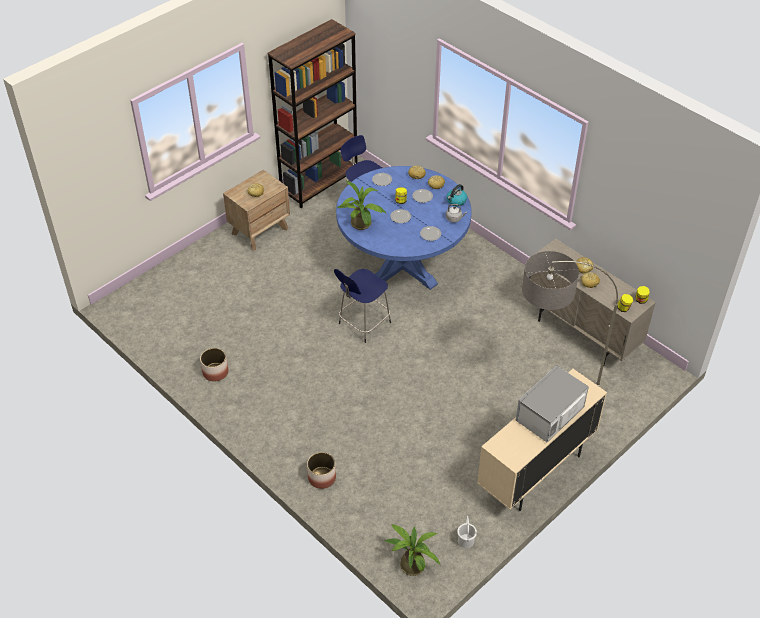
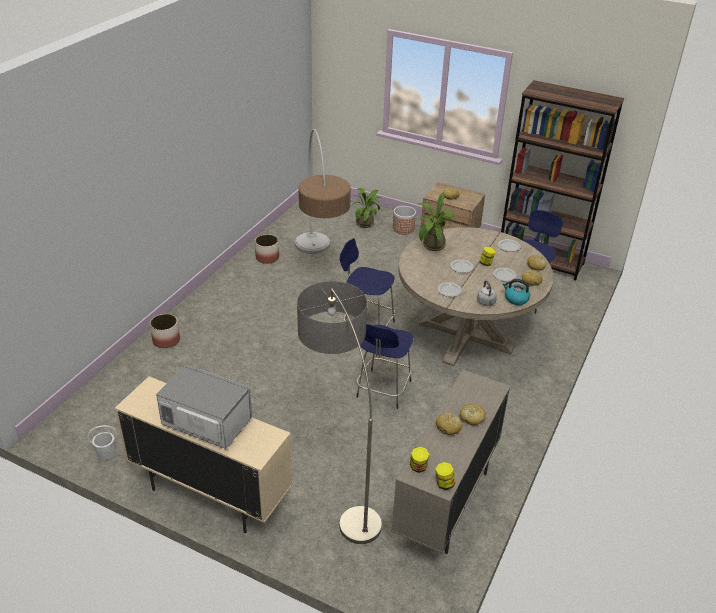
camera: 70 degrees right, 10 degrees down
blue dining table [336,166,472,290] -> beige dining table [398,227,554,366]
potted plant [385,524,441,576] -> potted plant moved to [351,188,382,228]
none -> floor lamp [295,129,351,254]
none -> blue stool [356,324,413,409]
none -> planter [393,206,416,234]

